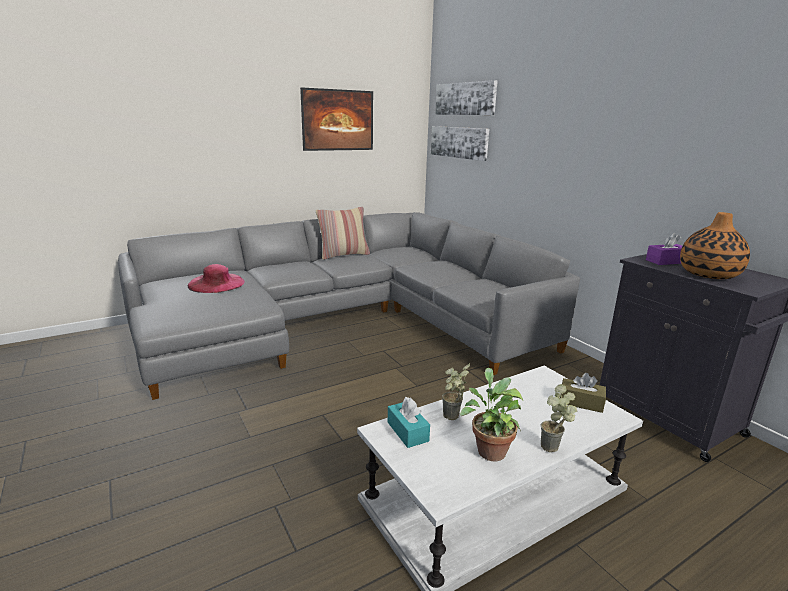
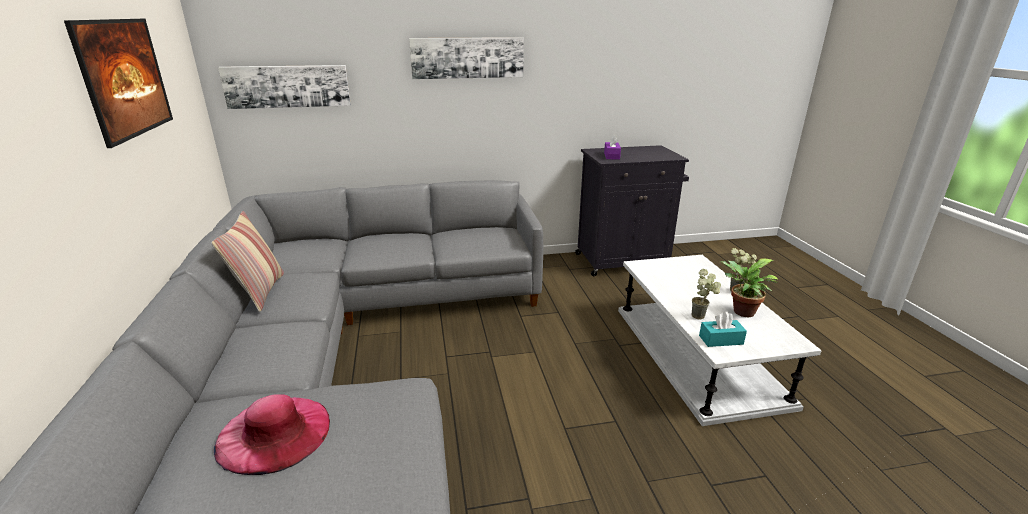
camera: 70 degrees left, 5 degrees up
picture [435,80,498,115] -> picture moved to [409,37,524,79]
brown tissue box [560,373,606,413] -> none
vase [680,212,750,279] -> none

